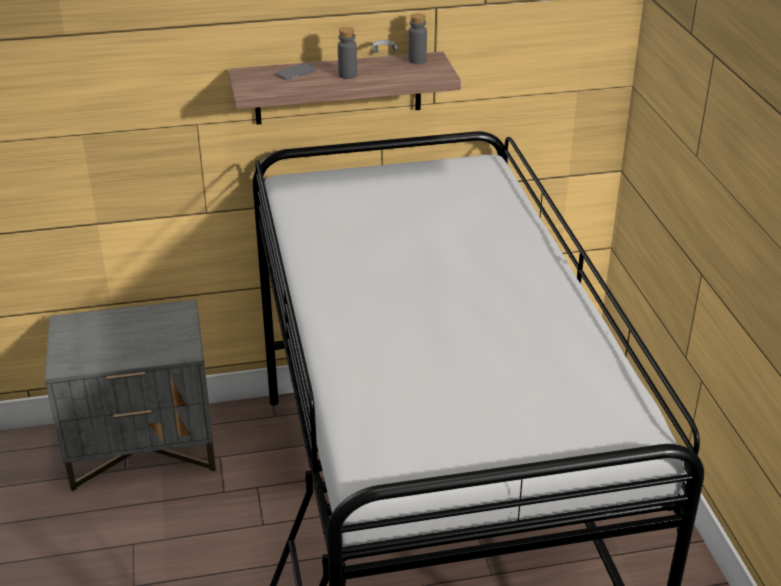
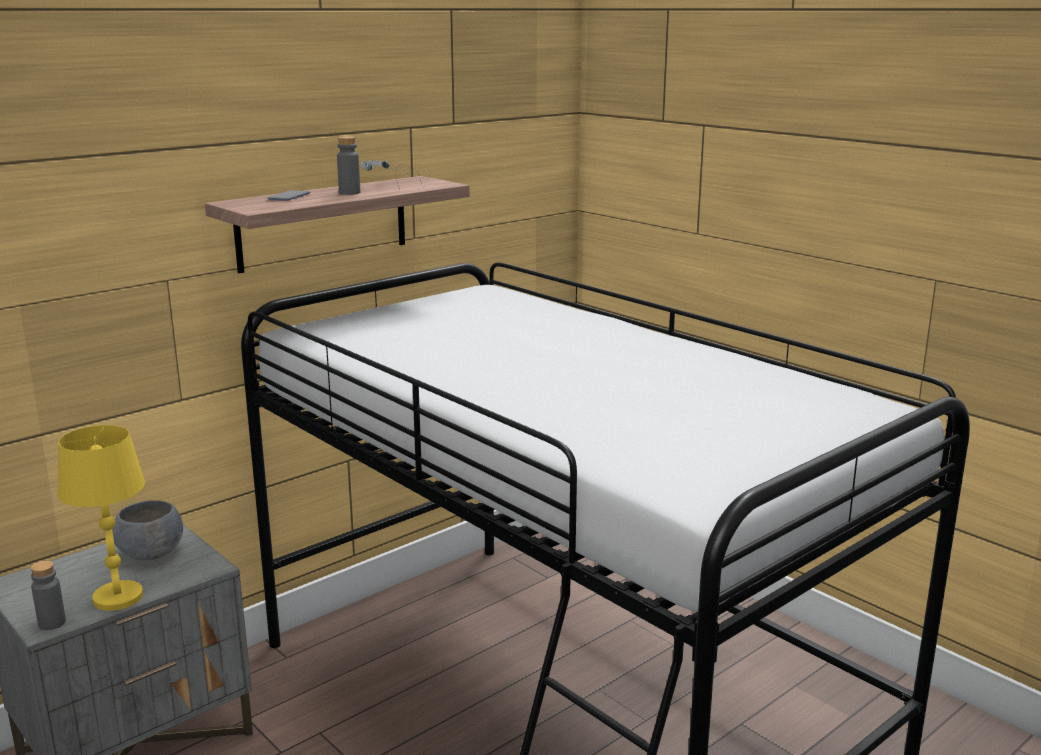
camera: 30 degrees left, 15 degrees down
grey bottle [408,13,427,64] -> grey bottle moved to [31,561,66,630]
none -> yellow table lamp [58,425,145,611]
none -> grey bowl [112,500,183,560]

